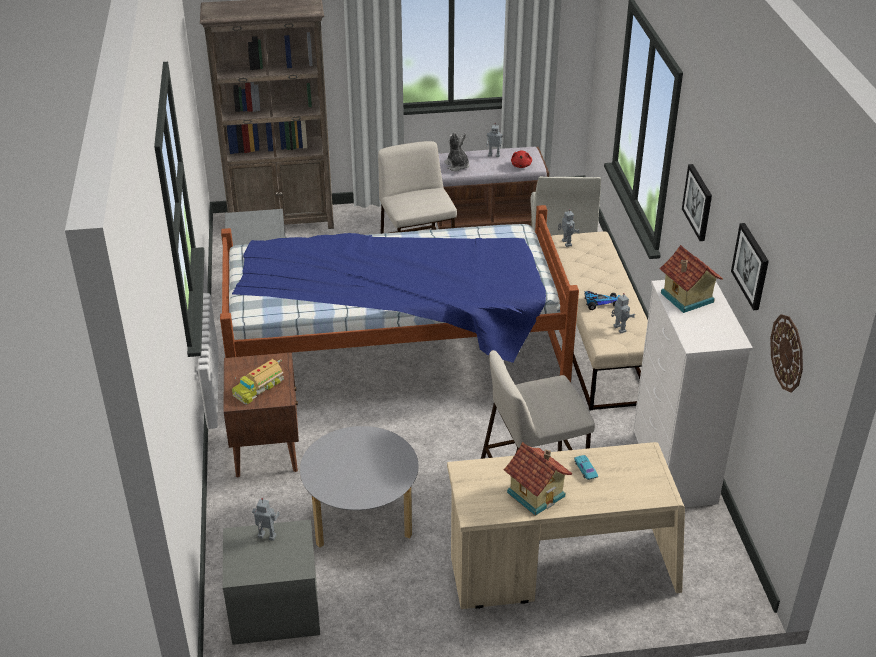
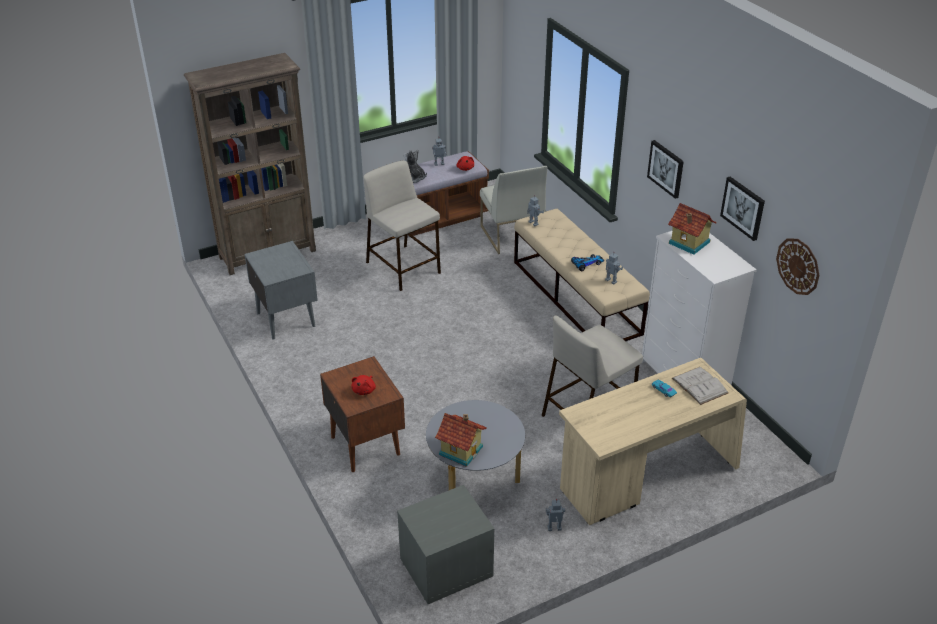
camera: 20 degrees left, 0 degrees up
bed [220,205,579,382] -> none
toy truck [232,359,284,405] -> red plush toy [351,375,376,395]
toy robot [252,498,280,541] -> toy robot moved to [546,499,565,531]
toy house [503,442,572,516] -> toy house moved to [435,413,487,467]
none -> white book [672,367,728,405]

